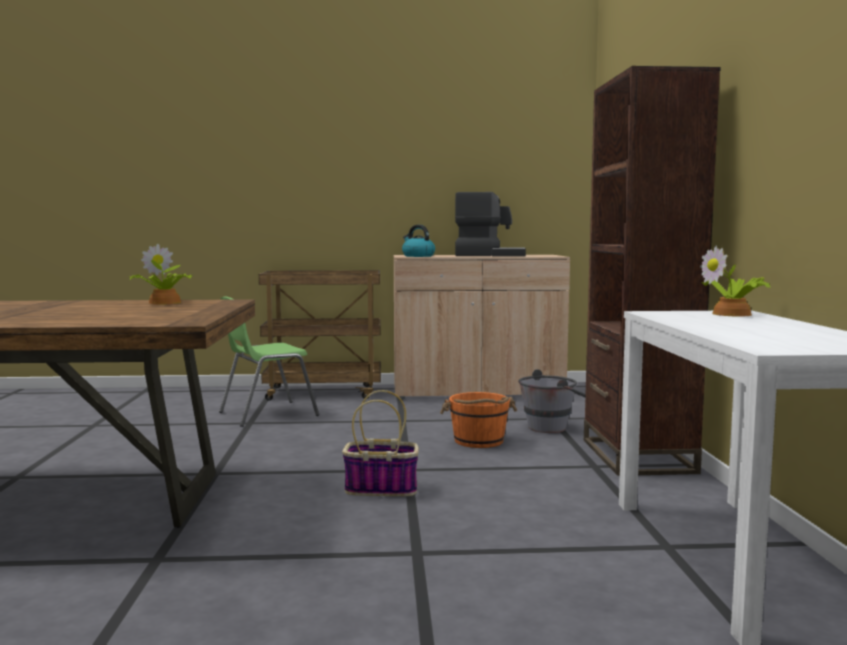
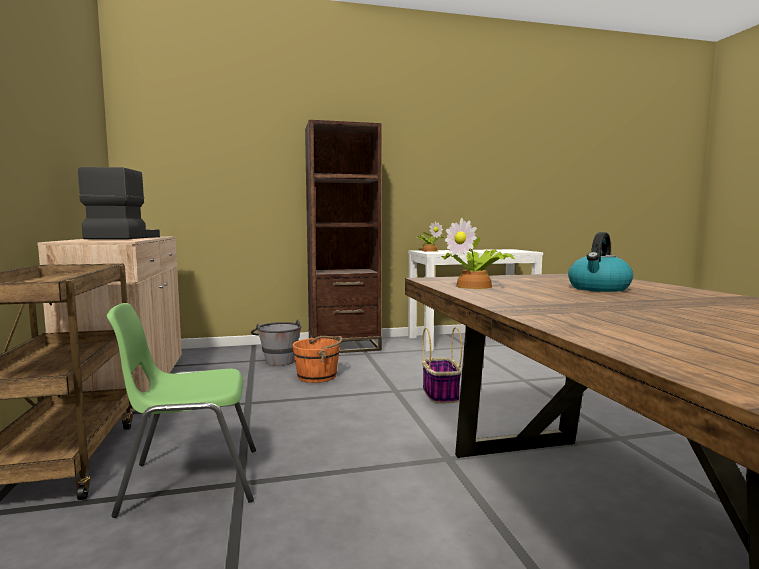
camera: 100 degrees left, 0 degrees up
green chair [219,296,319,427] -> green chair turned 120 degrees clockwise [107,303,256,518]
kettle [402,225,435,257] -> kettle moved to [568,232,633,292]

